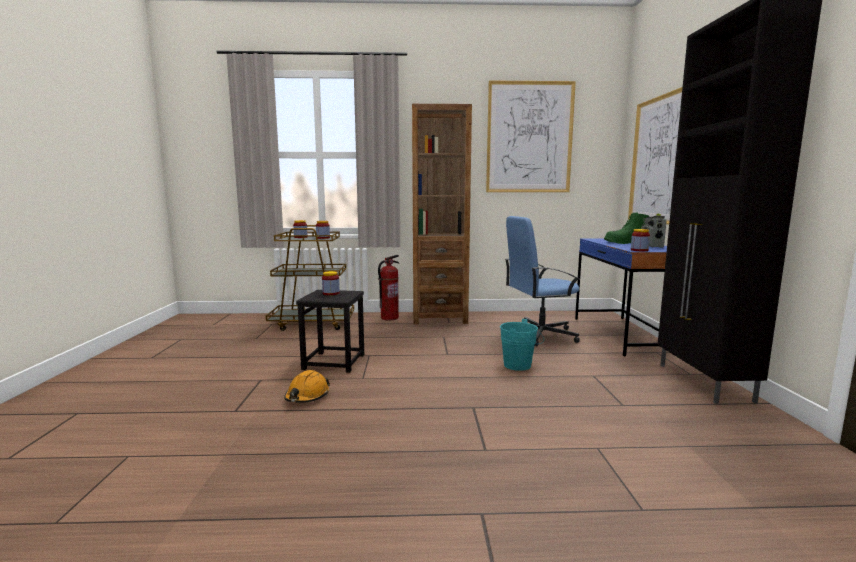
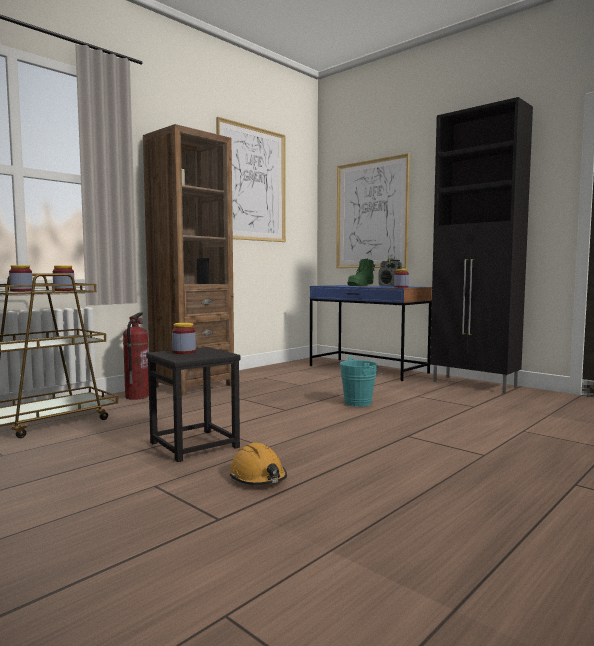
camera: 45 degrees left, 5 degrees down
blue office chair [505,216,580,346] -> none

